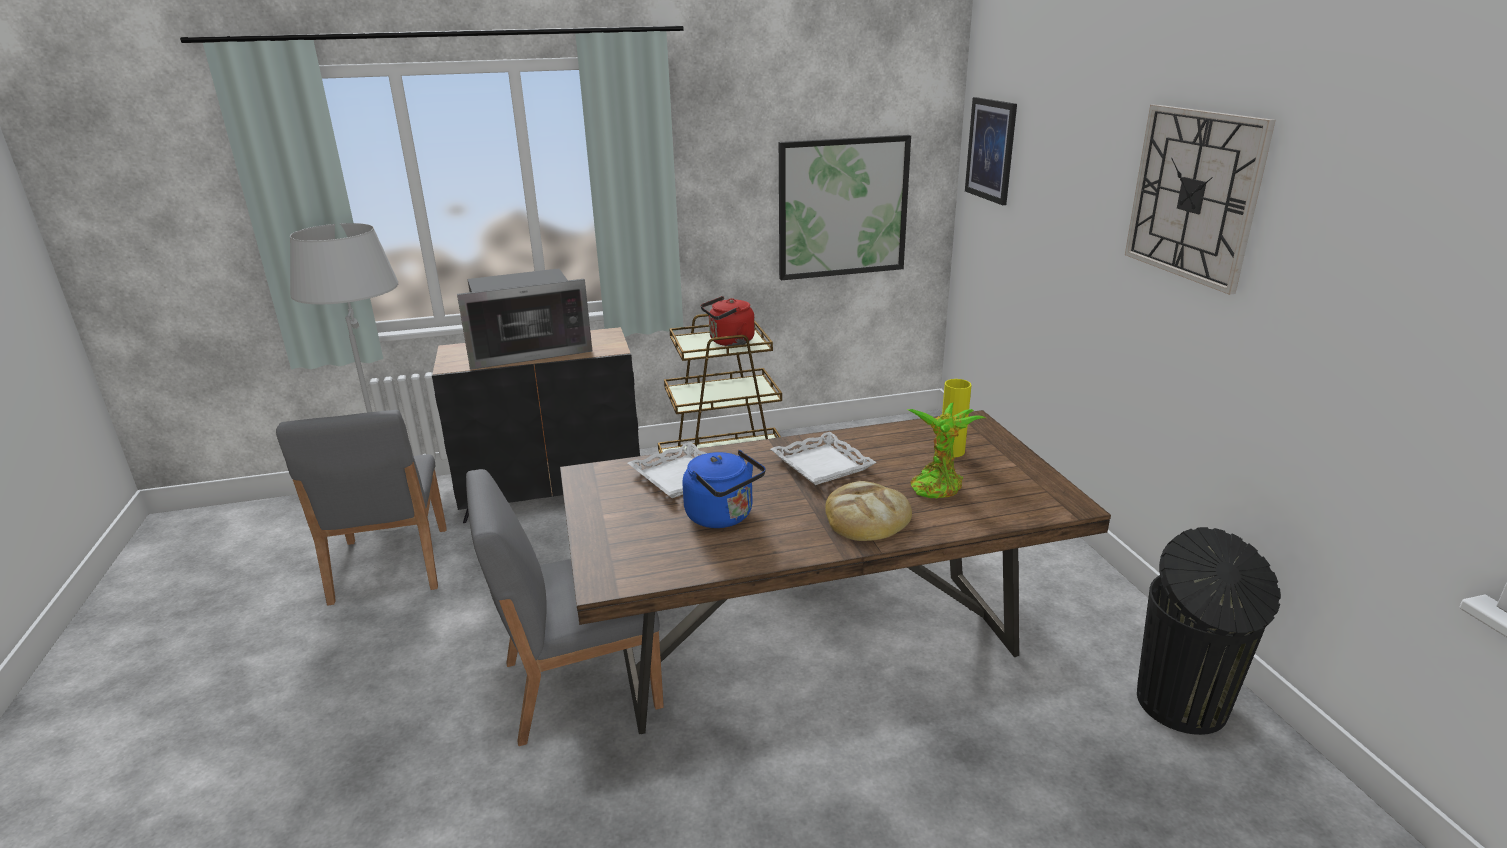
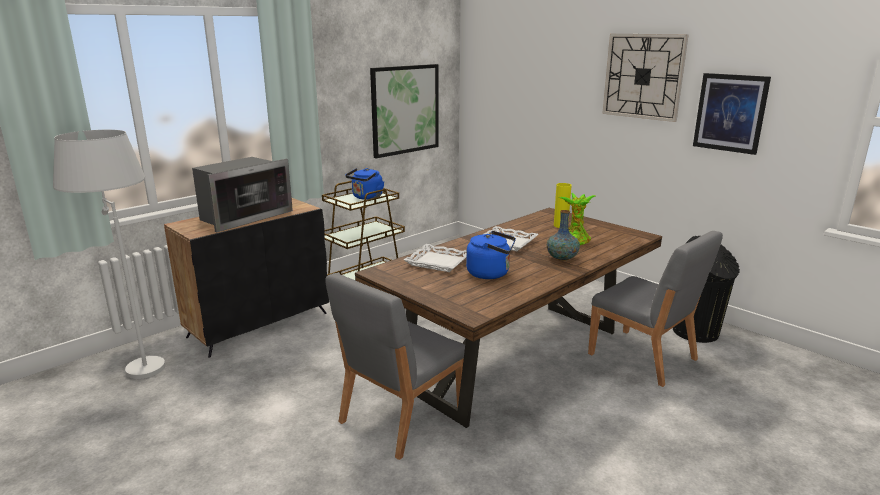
camera: 30 degrees left, 5 degrees down
grey chair [276,410,447,606] -> grey chair moved to [588,231,723,387]
red kettle [701,296,755,346] -> blue kettle [345,168,384,200]
bread [825,481,912,541] -> vase [547,210,580,261]
picture [965,97,1017,205] -> picture moved to [693,73,771,155]

